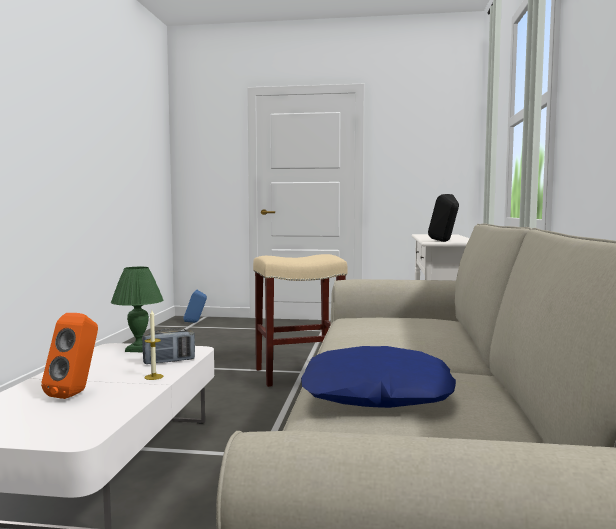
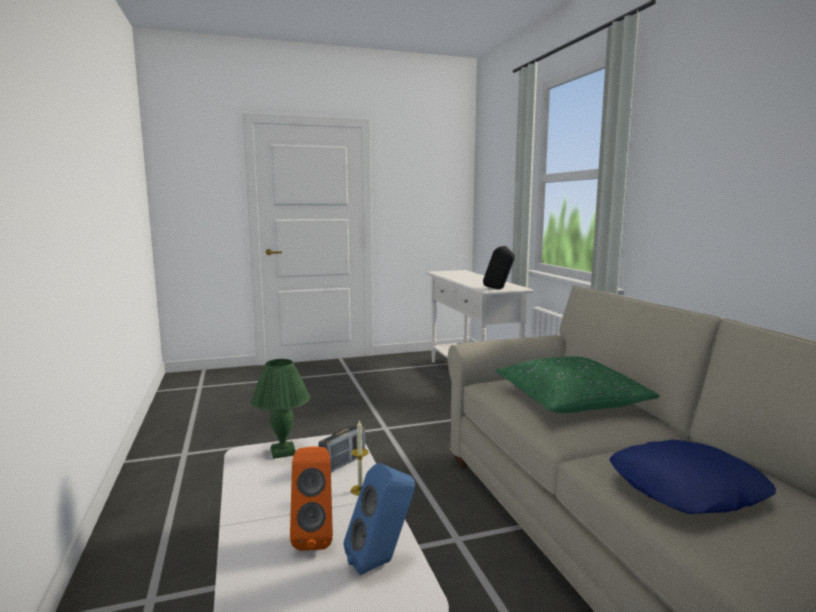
camera: 25 degrees left, 5 degrees up
blue speaker [183,290,207,323] -> blue speaker moved to [344,463,415,575]
beige stool [253,254,348,387] -> none
none -> green pillow [496,356,660,413]

